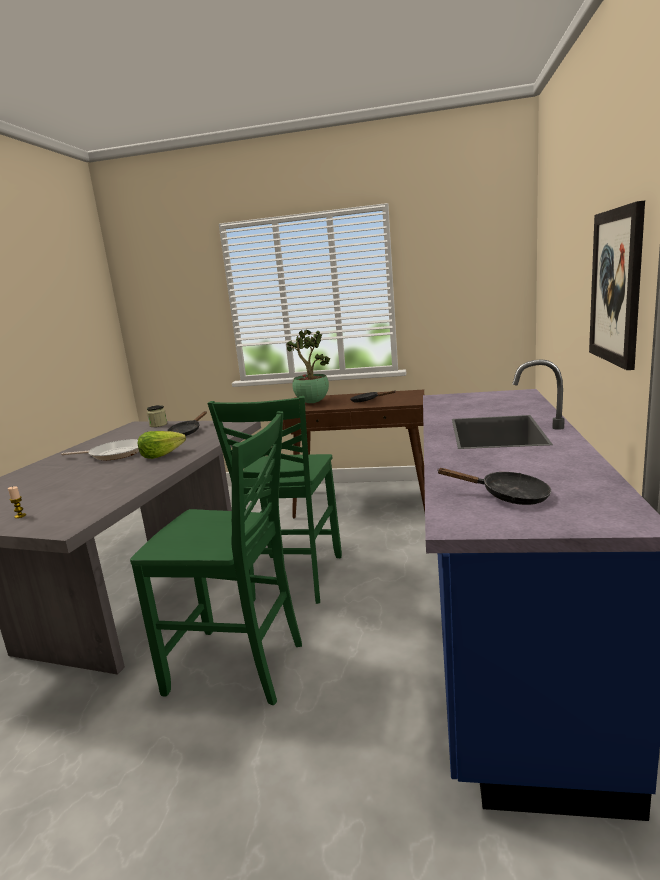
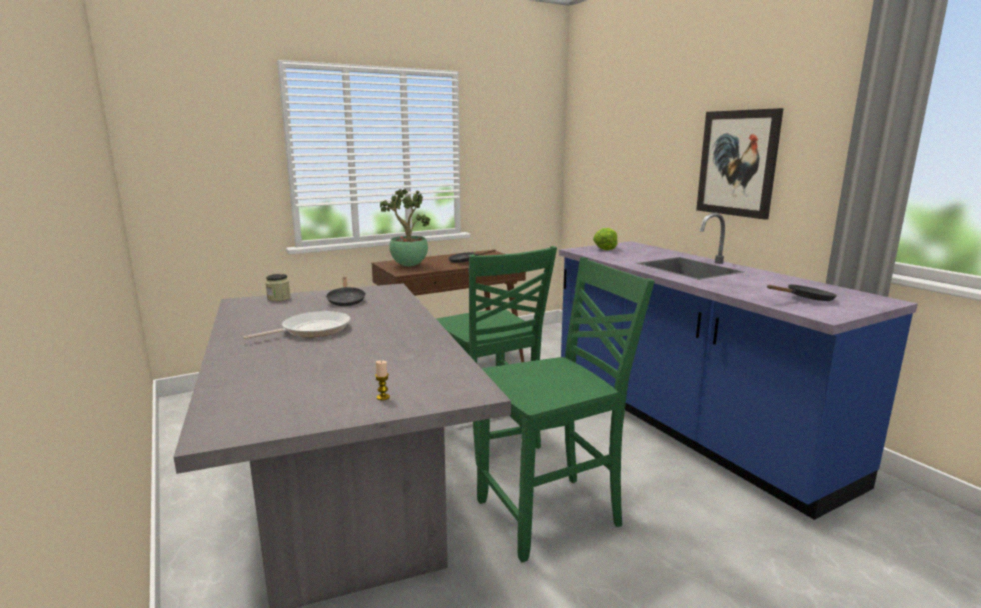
camera: 40 degrees left, 0 degrees up
lettuce [138,431,186,459] -> lettuce moved to [593,228,618,250]

